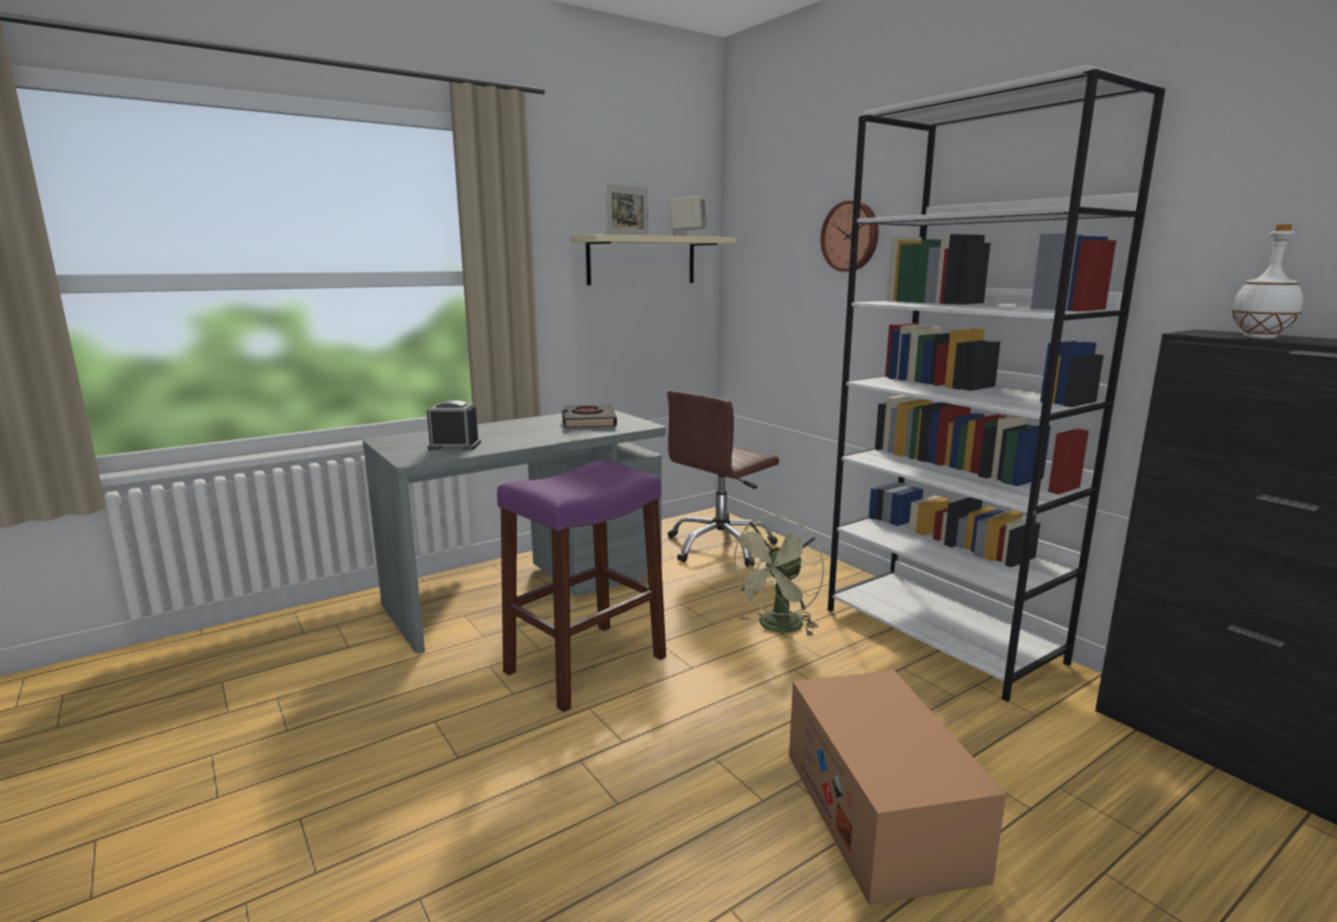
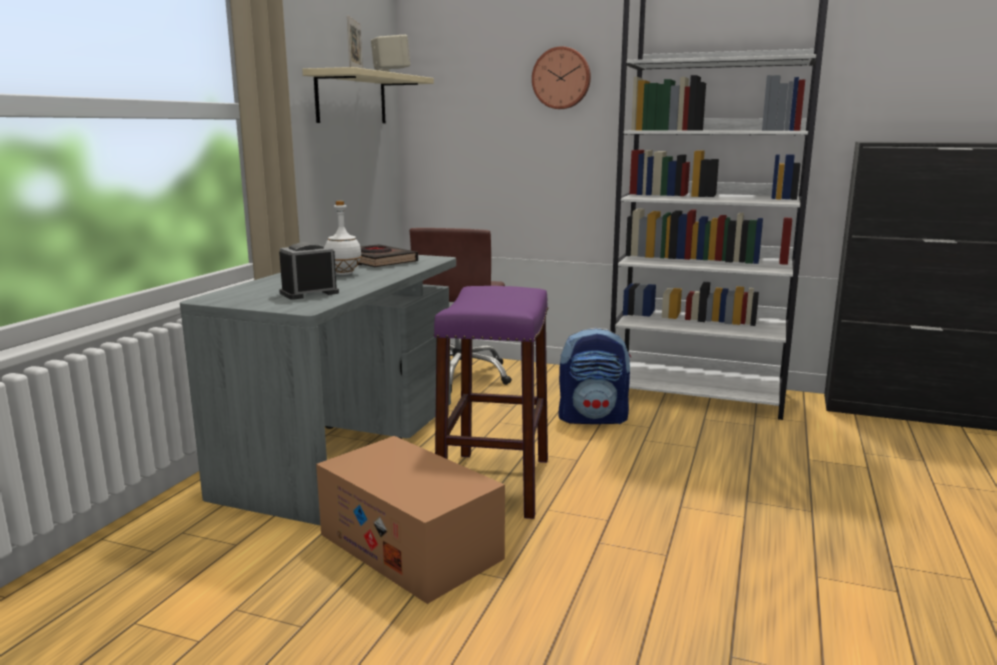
camera: 35 degrees left, 0 degrees up
green fan [727,515,824,637] -> backpack [559,328,631,424]
cardboard box [789,670,1006,906] -> cardboard box moved to [316,436,505,604]
white bottle [1232,224,1303,339] -> white bottle moved to [325,201,362,275]

